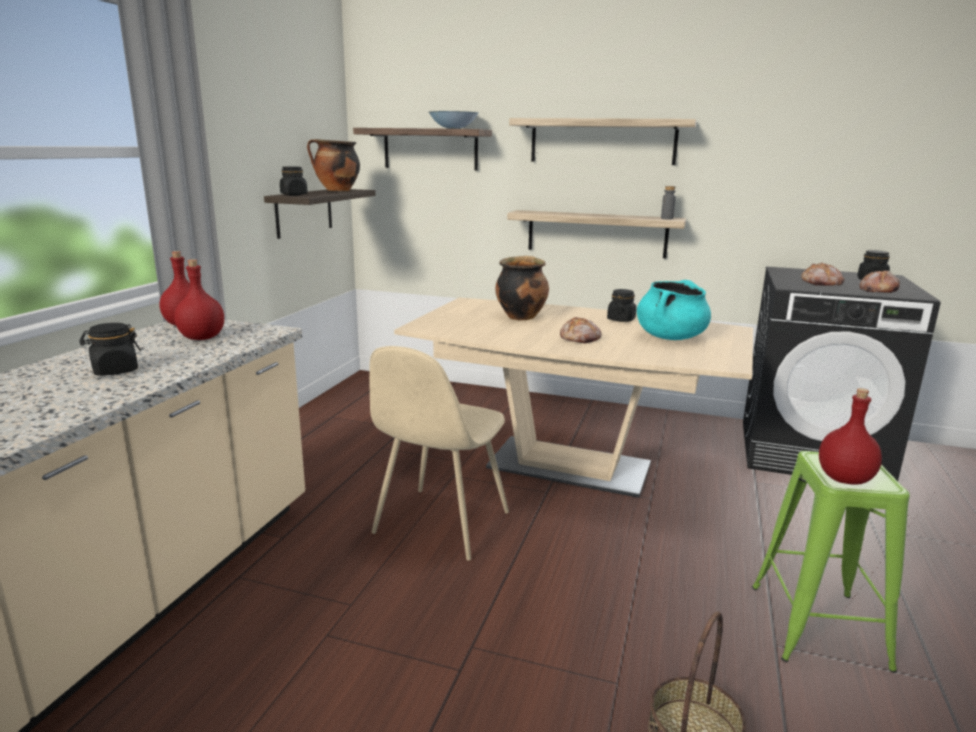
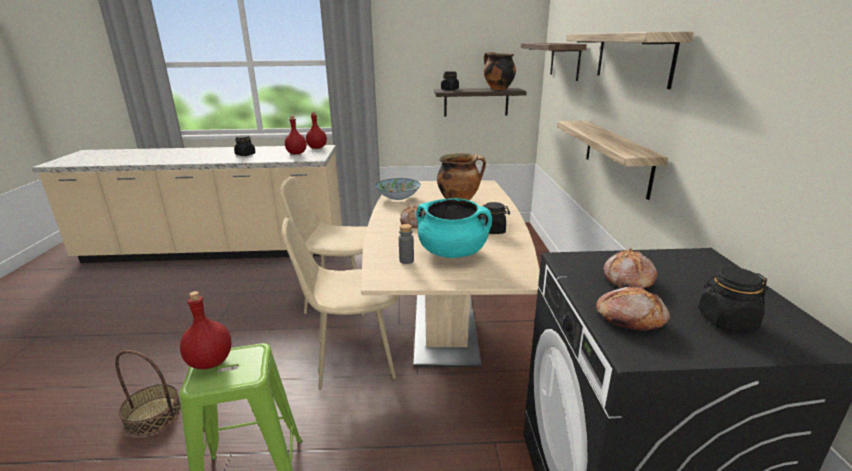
camera: 70 degrees right, 5 degrees up
bowl [429,111,478,129] -> bowl moved to [375,178,421,200]
grey bottle [661,186,676,219] -> grey bottle moved to [399,224,414,264]
none -> beige chair [282,217,399,390]

